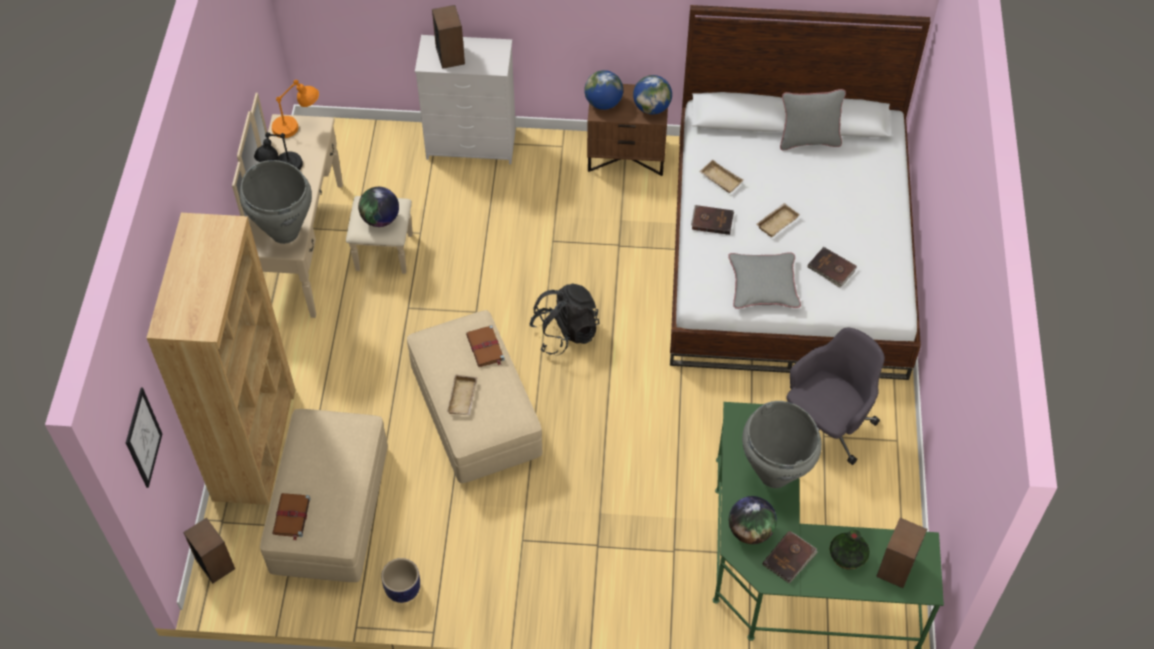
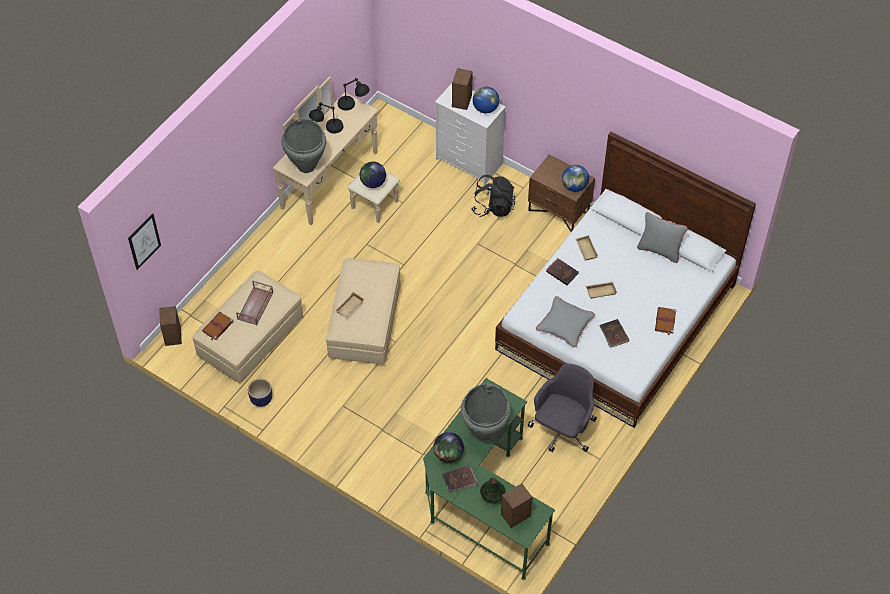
camera: 30 degrees right, 0 degrees up
brown bookcase [147,213,295,505] -> none
orange table lamp [272,80,319,138] -> black table lamp [338,78,370,111]
brown book [466,325,505,367] -> brown book moved to [655,307,676,335]
black backpack [529,283,599,355] -> black backpack moved to [472,175,515,217]
globe [584,70,623,110] -> globe moved to [473,86,499,113]
grey office chair [786,328,885,465] -> grey office chair turned 45 degrees counterclockwise [528,364,597,452]
none -> brown tray [236,281,273,325]

